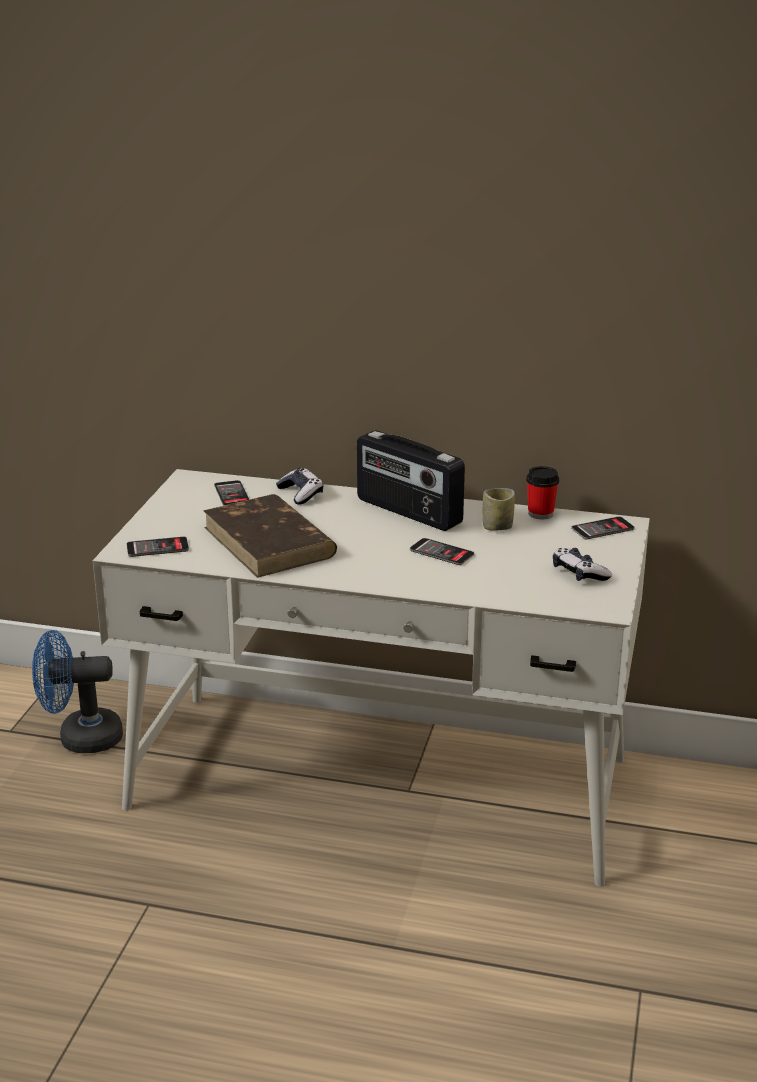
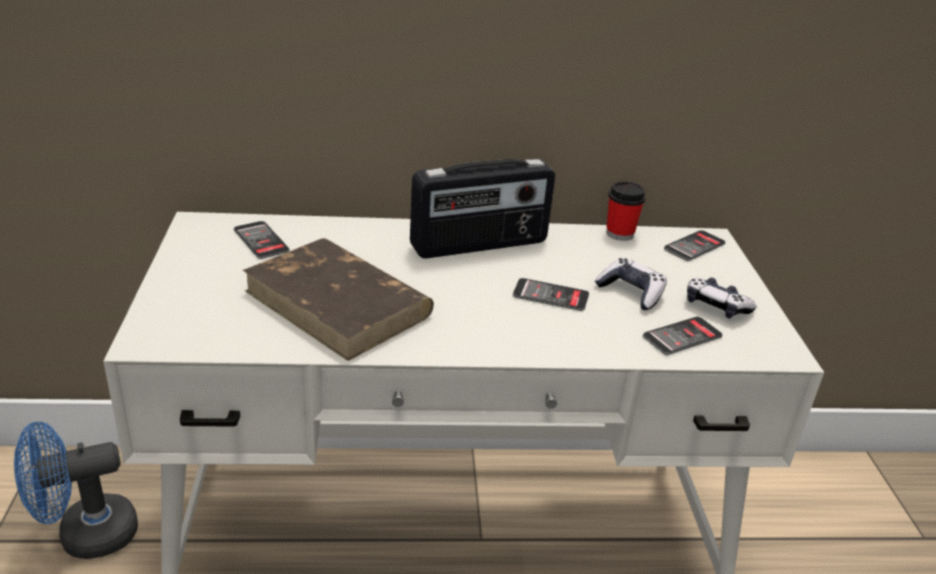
camera: 20 degrees left, 5 degrees up
phone [127,537,189,557] -> phone moved to [643,317,722,355]
game controller [276,468,323,505] -> game controller moved to [595,258,667,310]
radio [357,431,465,531] -> radio turned 45 degrees counterclockwise [410,159,555,259]
cup [483,488,515,531] -> none

